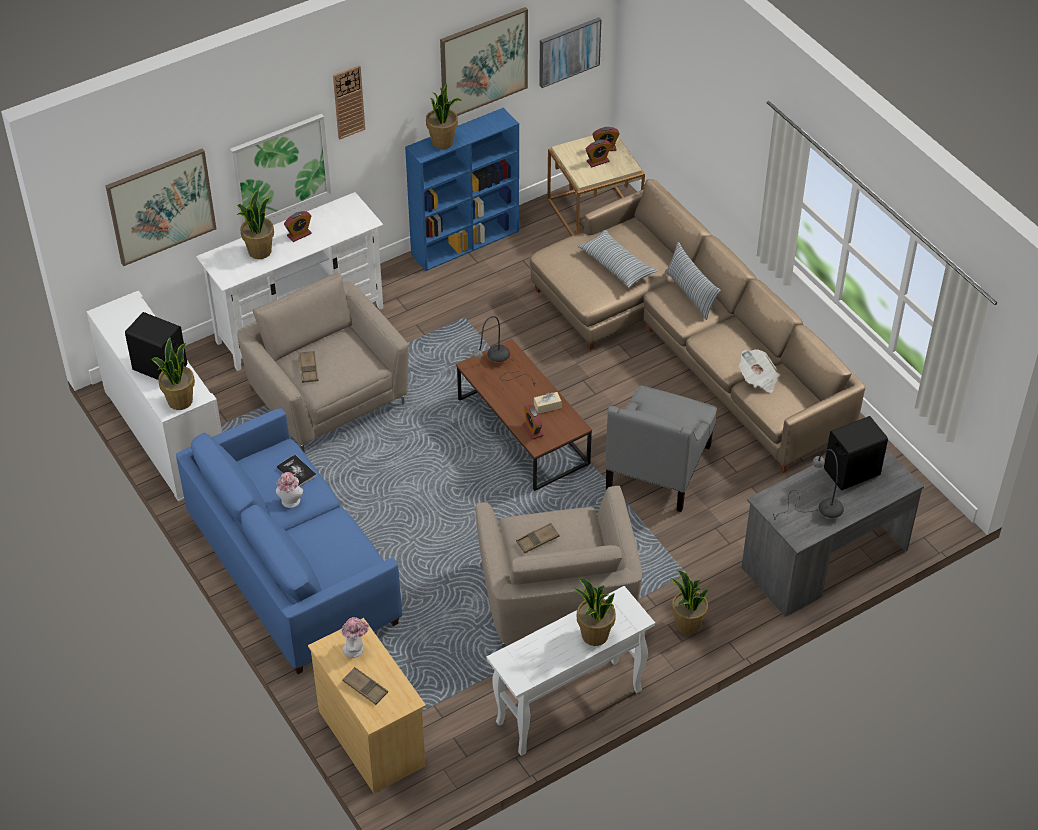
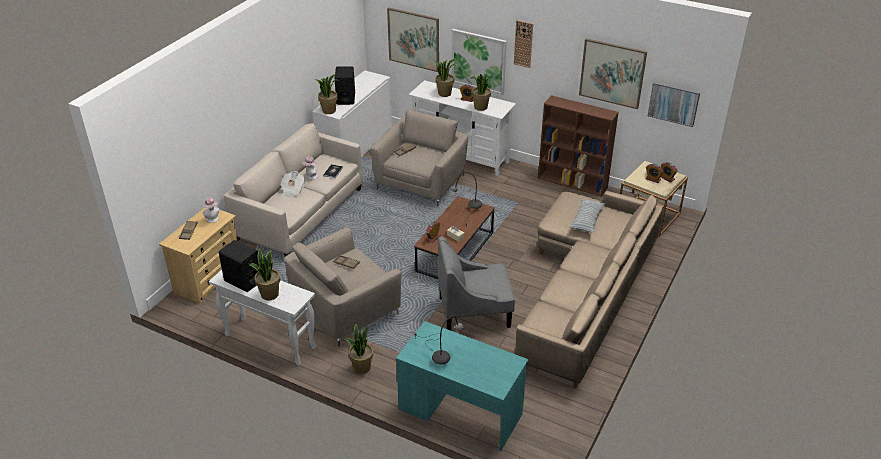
camera: 60 degrees right, 10 degrees down
blue sofa [176,408,402,675] -> beige sofa [224,123,363,257]
blue bookcase [405,108,519,271] -> brown bookcase [538,95,619,197]
potted plant [426,84,462,149] -> potted plant moved to [470,73,492,111]
pillow [665,242,721,320] -> none
newspaper [739,349,779,393] -> newspaper moved to [280,171,305,198]
grey desk [741,449,924,617] -> turquoise desk [396,321,529,452]
black speaker [824,416,888,490] -> black speaker moved to [219,240,259,292]

